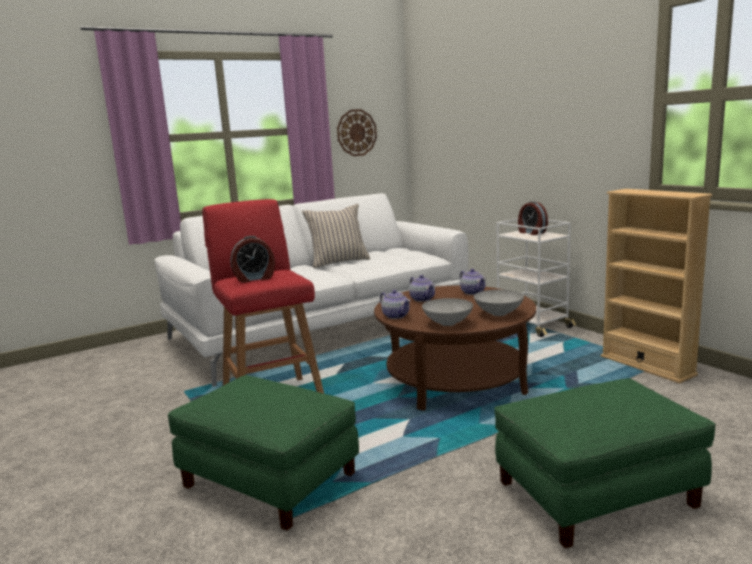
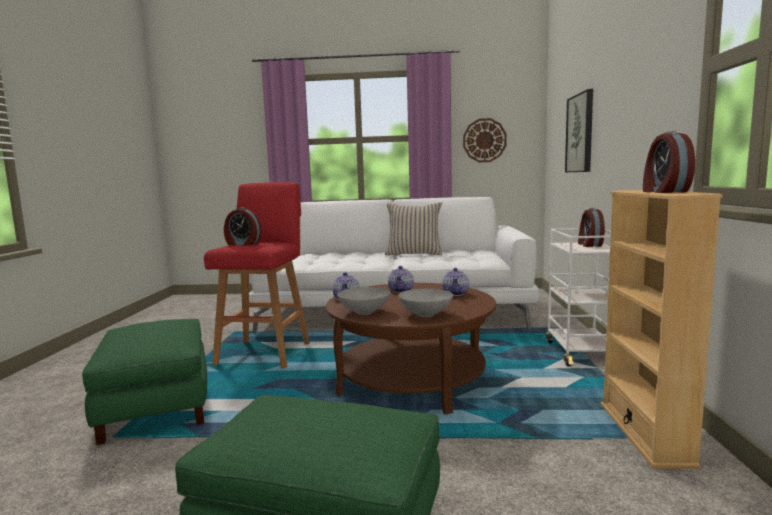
camera: 35 degrees right, 5 degrees down
none -> picture [565,89,593,172]
none -> alarm clock [643,131,695,193]

